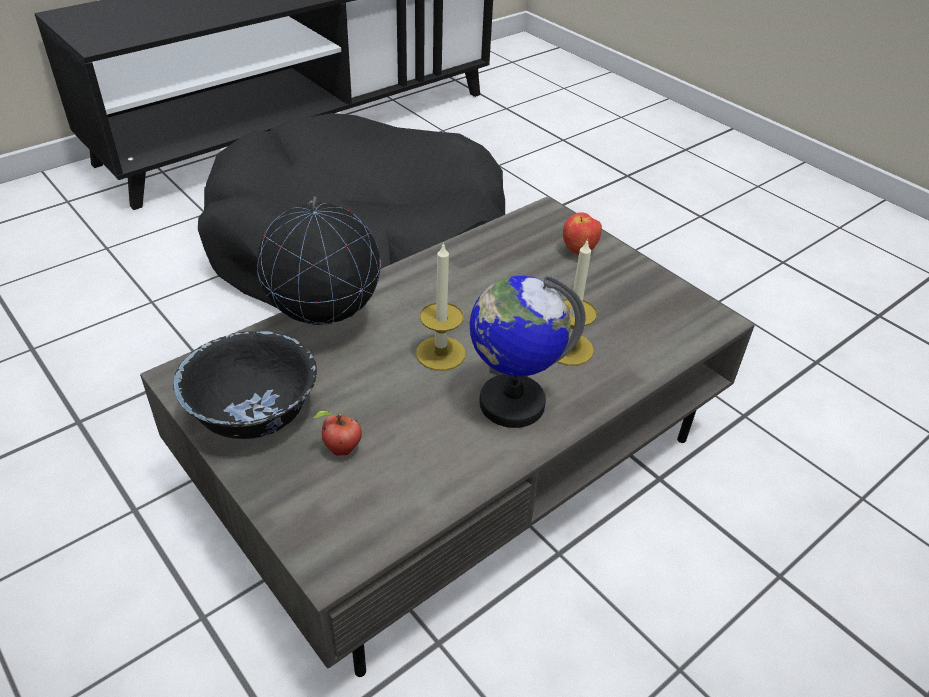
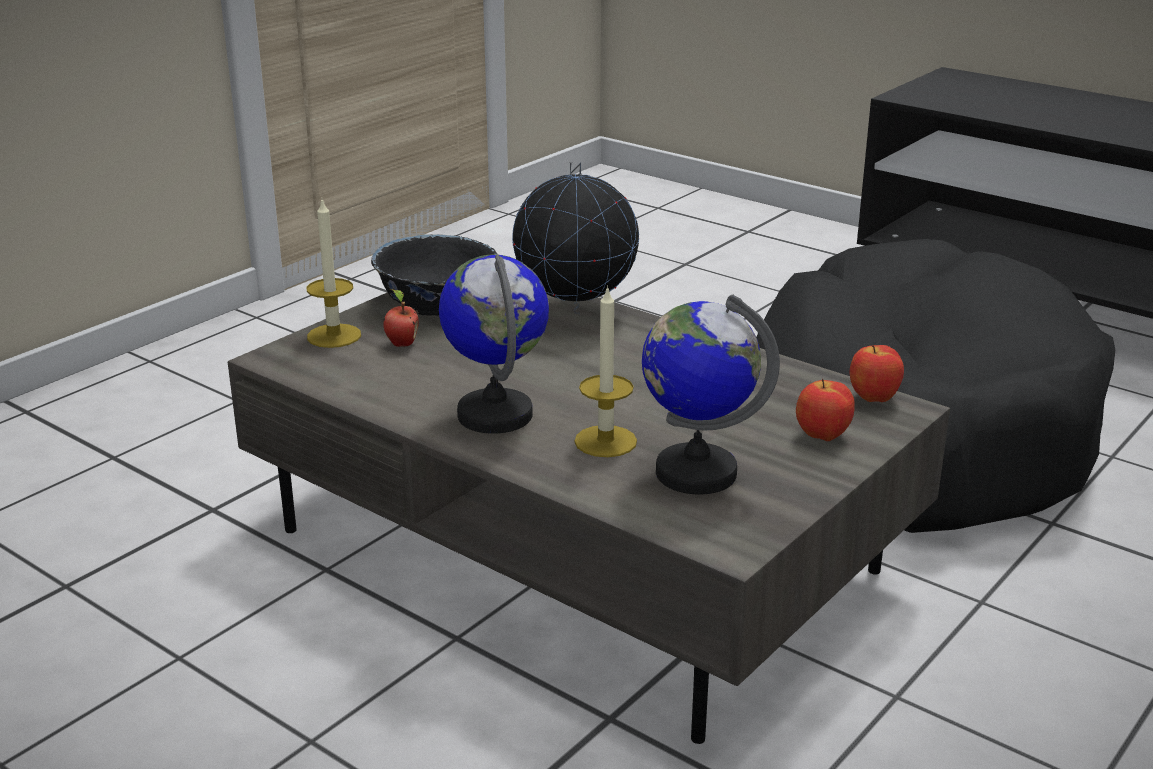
camera: 80 degrees right, 15 degrees down
candle [416,242,465,371] -> candle moved to [307,199,361,348]
none -> globe [642,295,780,495]
none -> apple [849,345,904,402]

